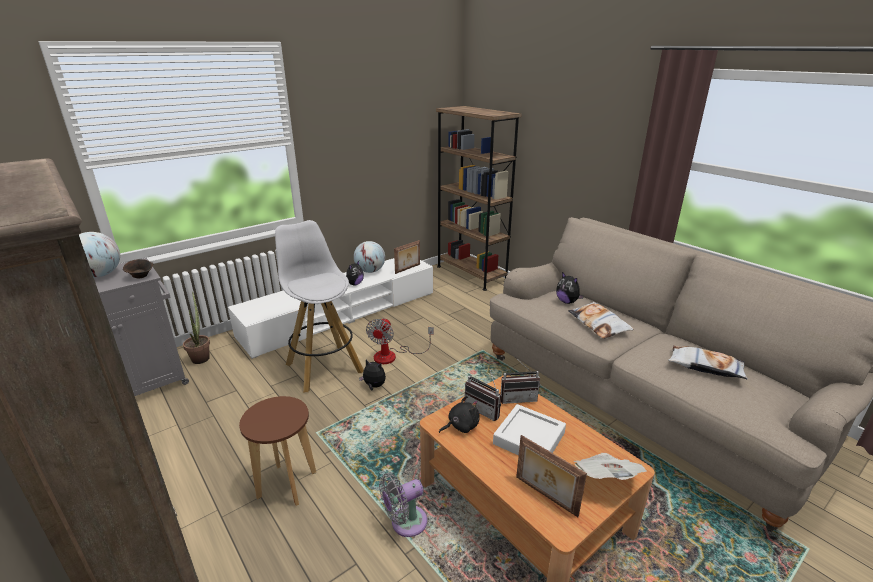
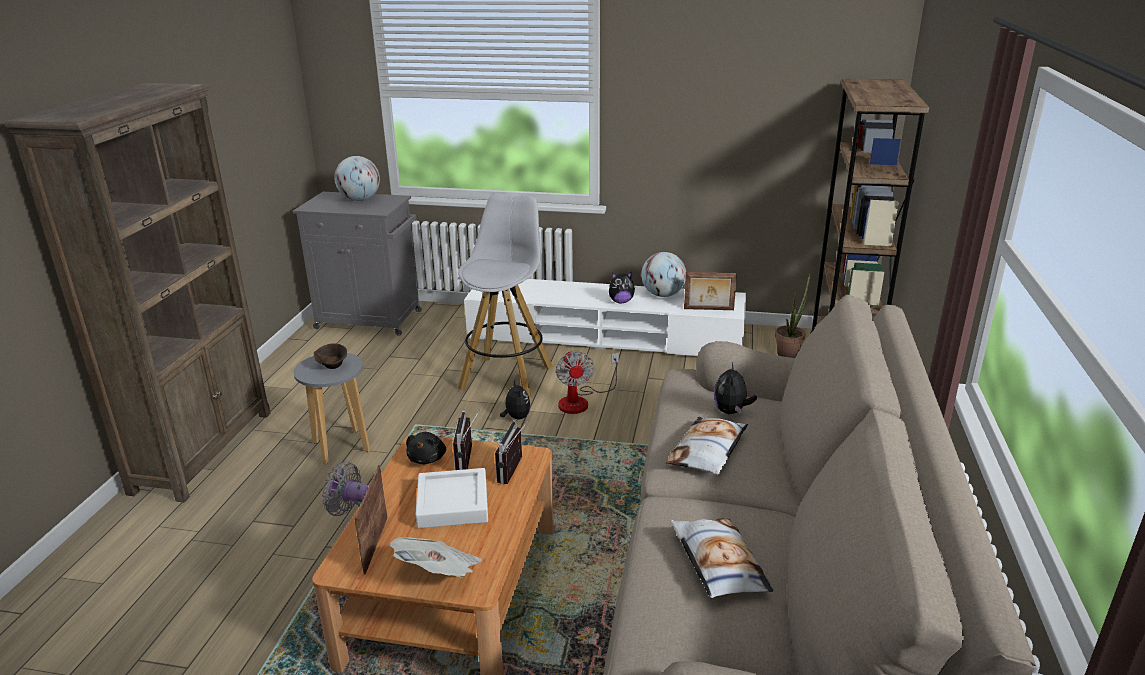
camera: 50 degrees right, 0 degrees up
brown bowl [123,259,153,278] -> brown bowl moved to [314,343,347,369]
potted plant [183,291,210,364] -> potted plant moved to [775,273,810,358]
brown stool [239,396,316,506] -> grey stool [294,353,370,464]
fan [366,318,434,364] -> fan turned 75 degrees counterclockwise [556,350,619,414]
black plush toy [439,396,480,433] -> black plush toy turned 75 degrees clockwise [406,432,446,464]
radio [501,357,540,404] -> radio turned 60 degrees clockwise [495,420,528,484]

